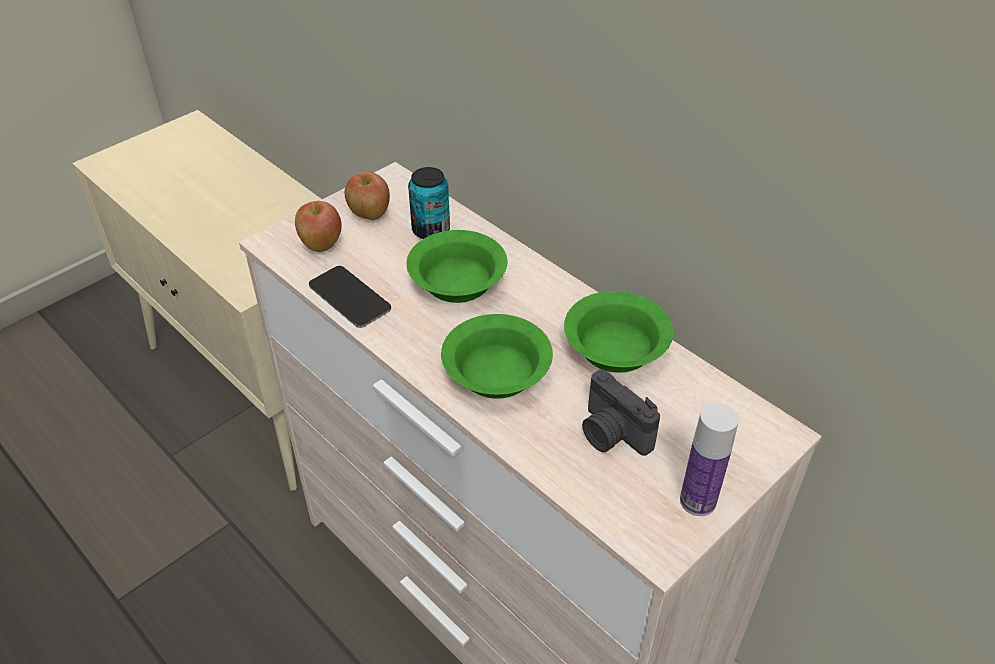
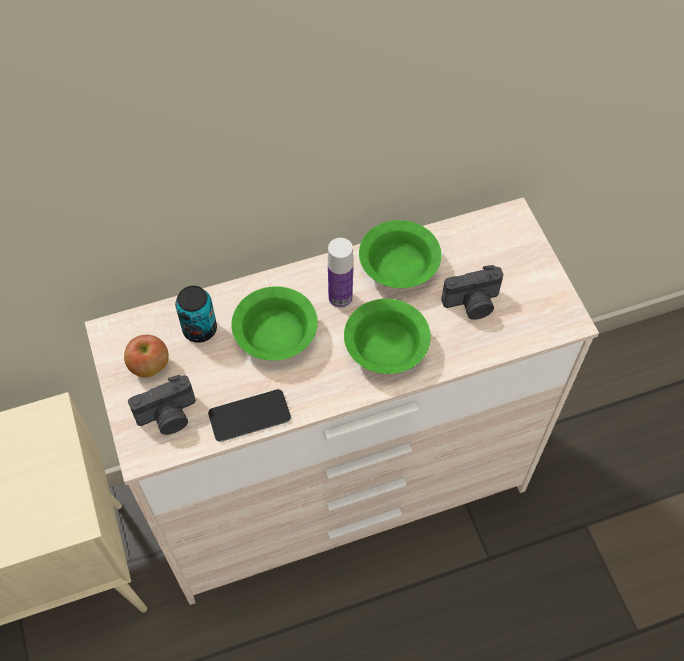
camera: 65 degrees left, 15 degrees up
apple [295,201,342,252] -> camera [128,375,196,435]
bottle [680,403,739,516] -> bottle moved to [328,238,353,308]

